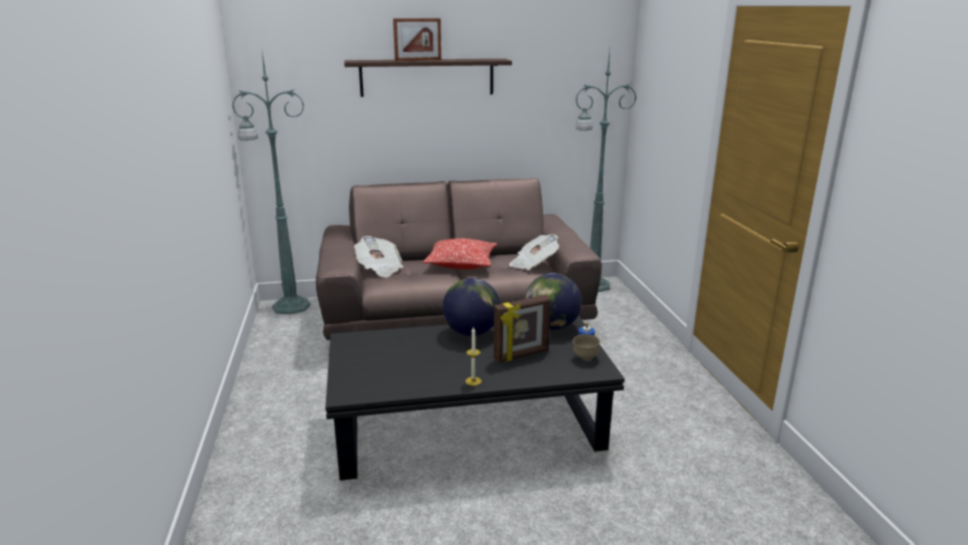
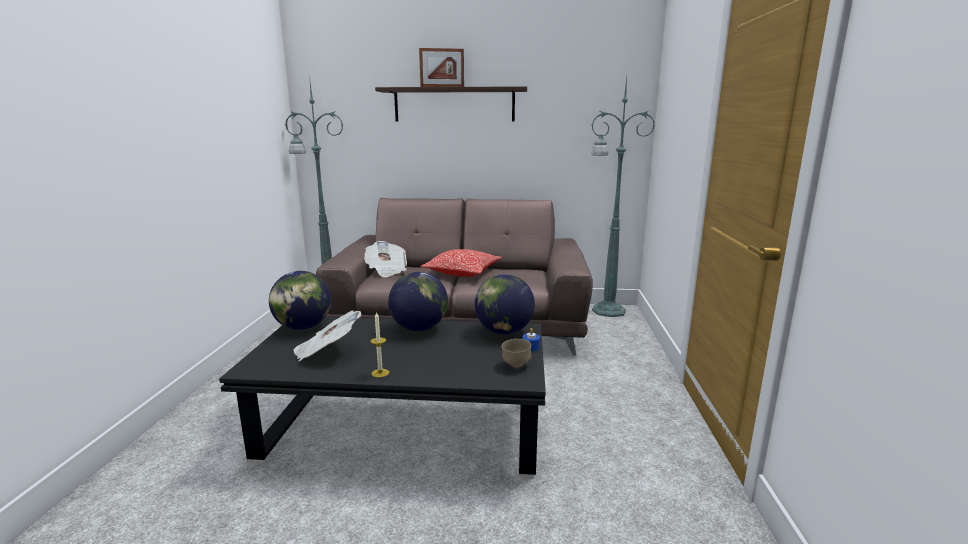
camera: 15 degrees right, 5 degrees down
picture frame [494,295,551,362] -> none
newspaper [509,234,559,270] -> newspaper moved to [293,310,361,361]
none -> globe [269,271,331,330]

